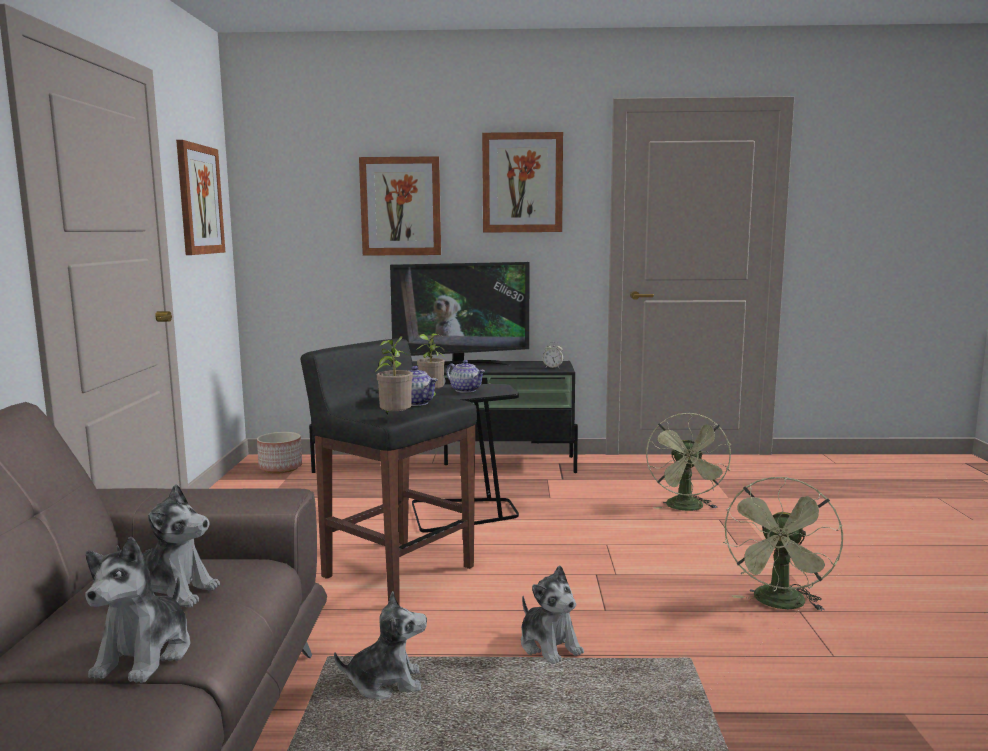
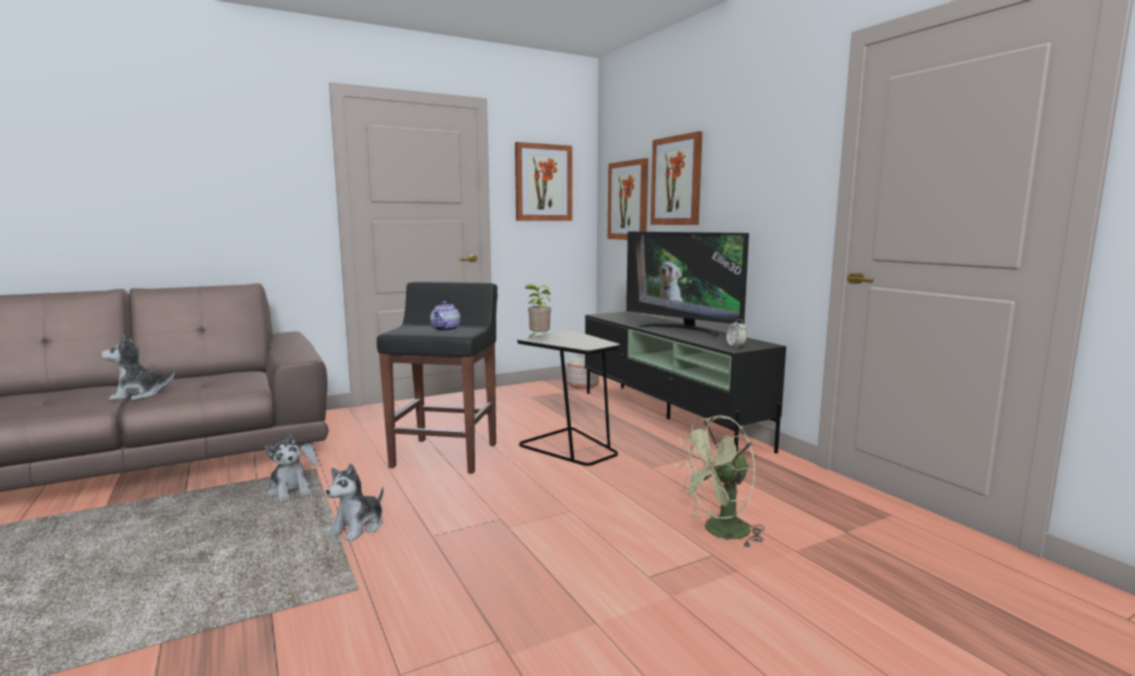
camera: 60 degrees right, 0 degrees up
plush toy [117,484,220,607] -> none
potted plant [375,336,413,415] -> none
teapot [446,360,485,393] -> none
picture [482,132,563,233] -> picture moved to [608,158,648,240]
green fan [723,477,843,611] -> none

